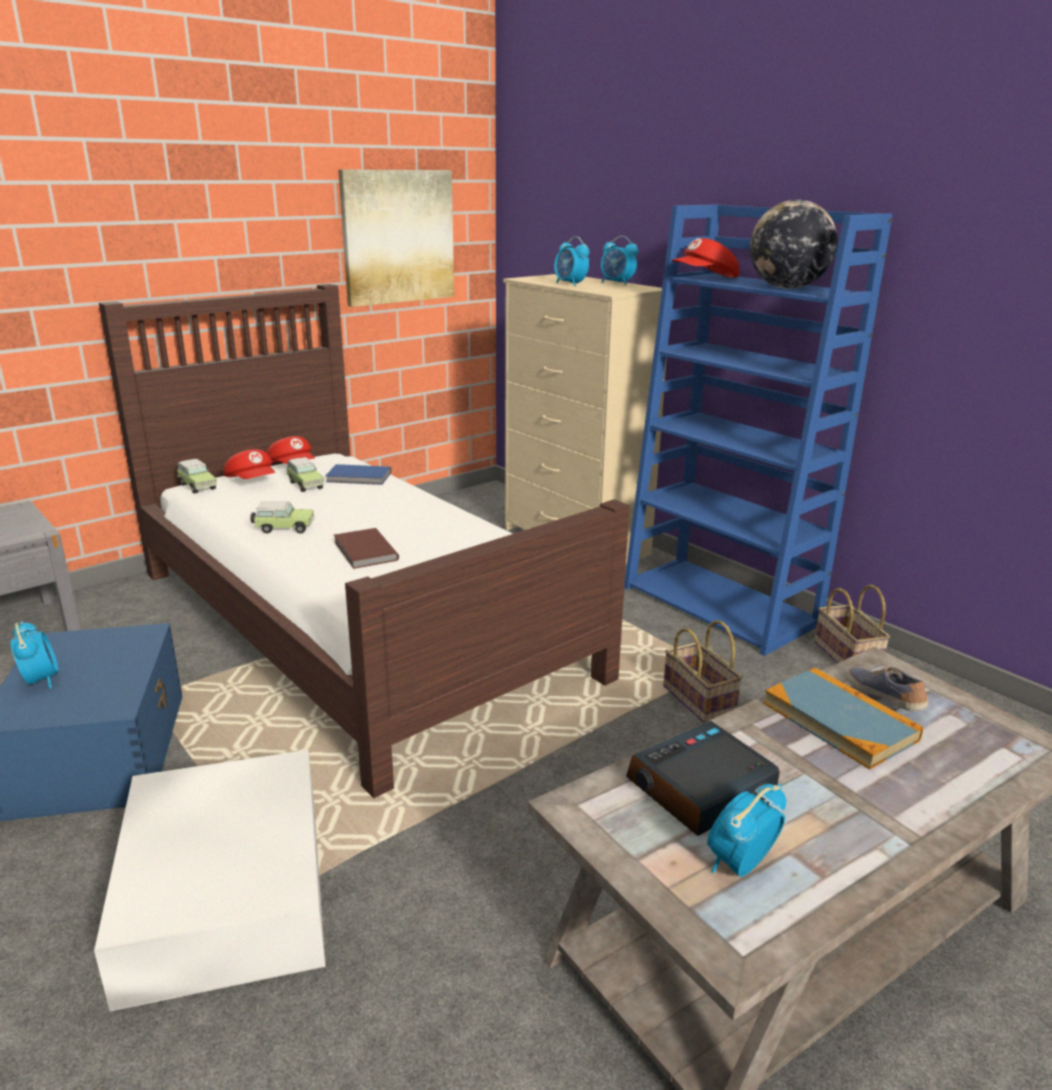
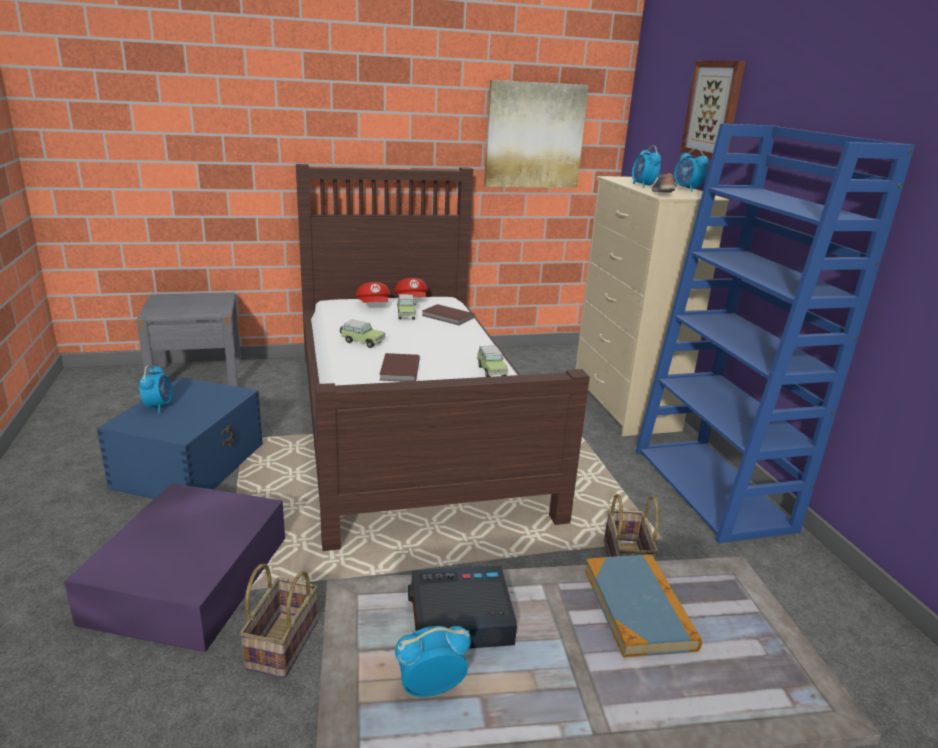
camera: 25 degrees right, 0 degrees up
white storage box [94,750,326,1011] -> purple storage box [64,483,285,652]
toy car [177,459,217,494] -> toy car moved to [477,345,508,377]
blue book [325,464,391,485] -> brown book [422,304,475,325]
red cap [672,238,740,278] -> none
globe [750,200,837,289] -> none
basket [814,584,890,663] -> basket moved to [240,563,318,678]
shoe [846,666,928,711] -> shoe moved to [652,173,675,193]
none -> picture [680,61,746,159]

